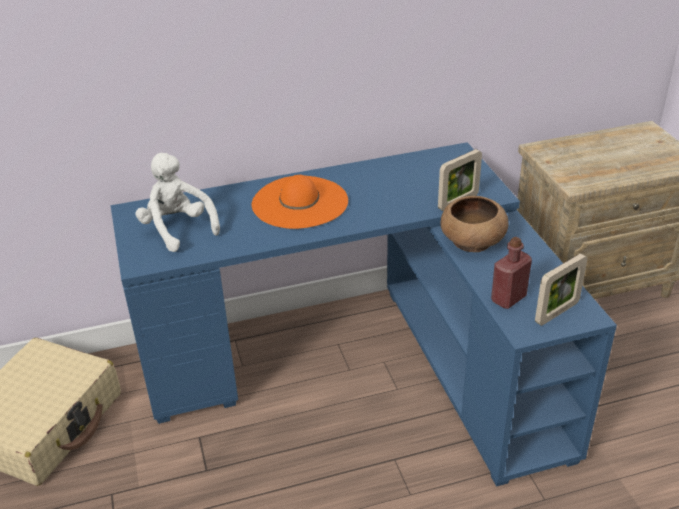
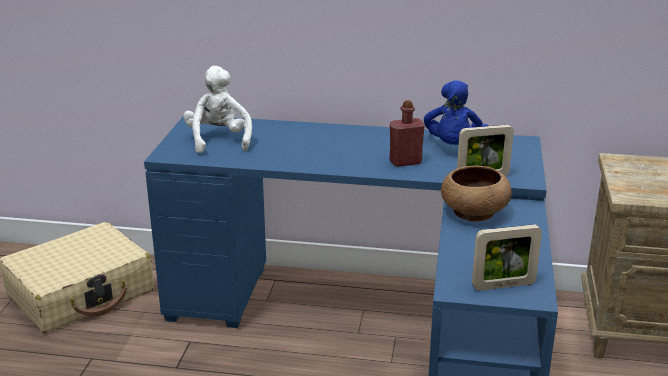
camera: 25 degrees right, 10 degrees down
orange hat [252,175,348,229] -> none
red bottle [491,237,532,309] -> red bottle moved to [390,100,425,167]
none -> blue plush toy [424,80,488,145]

